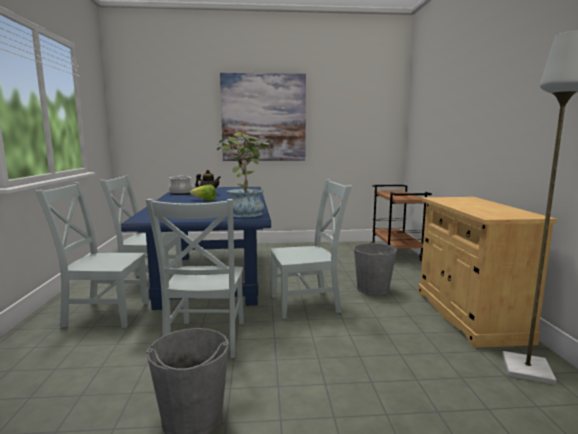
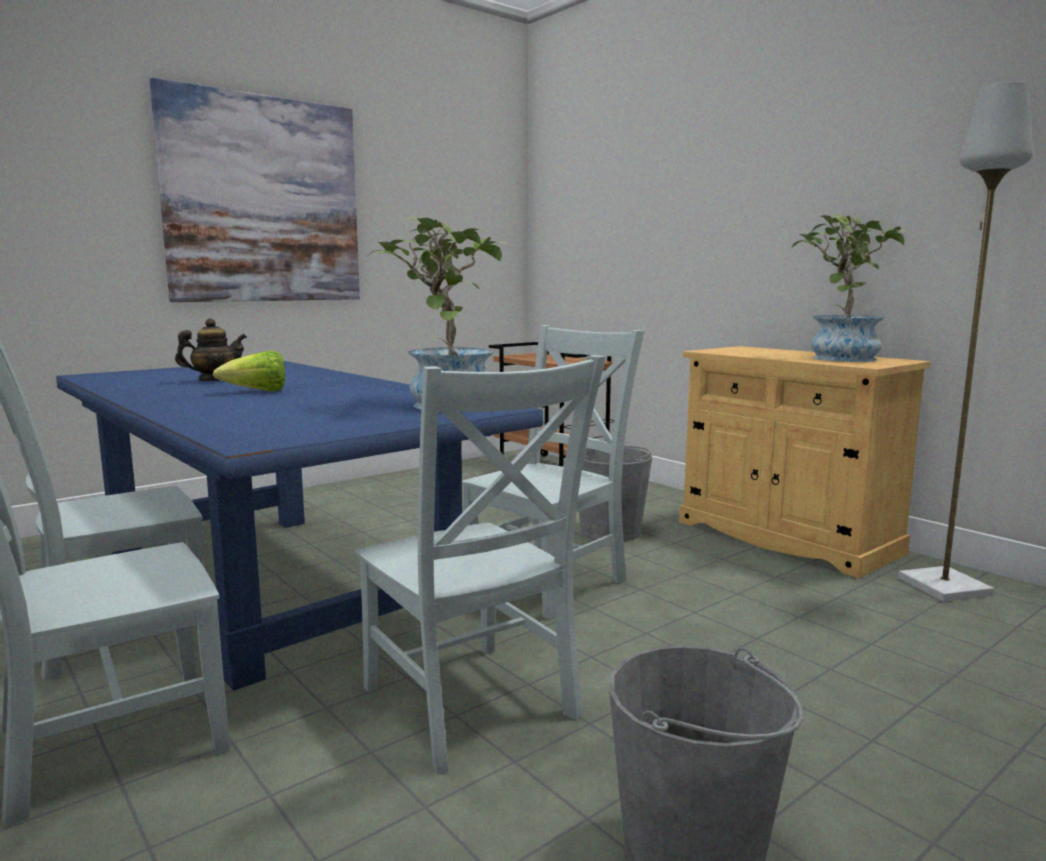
camera: 35 degrees left, 0 degrees up
cooking pot [168,176,193,195] -> none
none -> potted plant [792,214,907,362]

